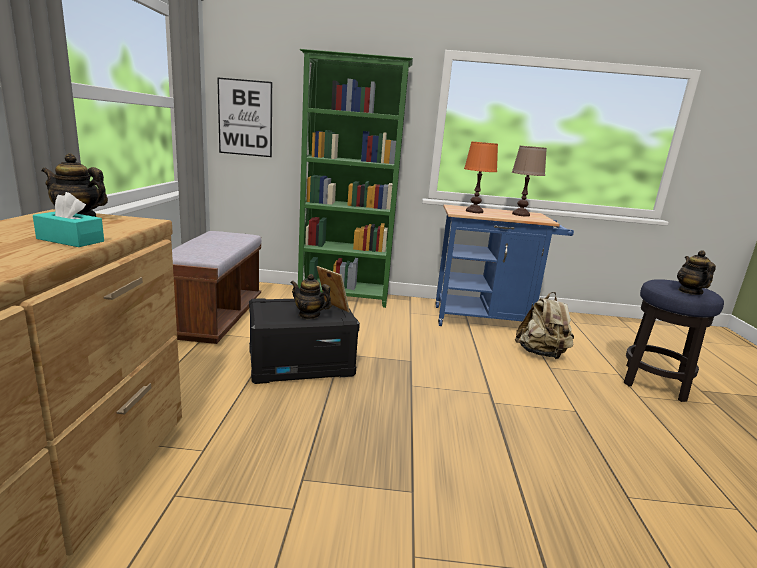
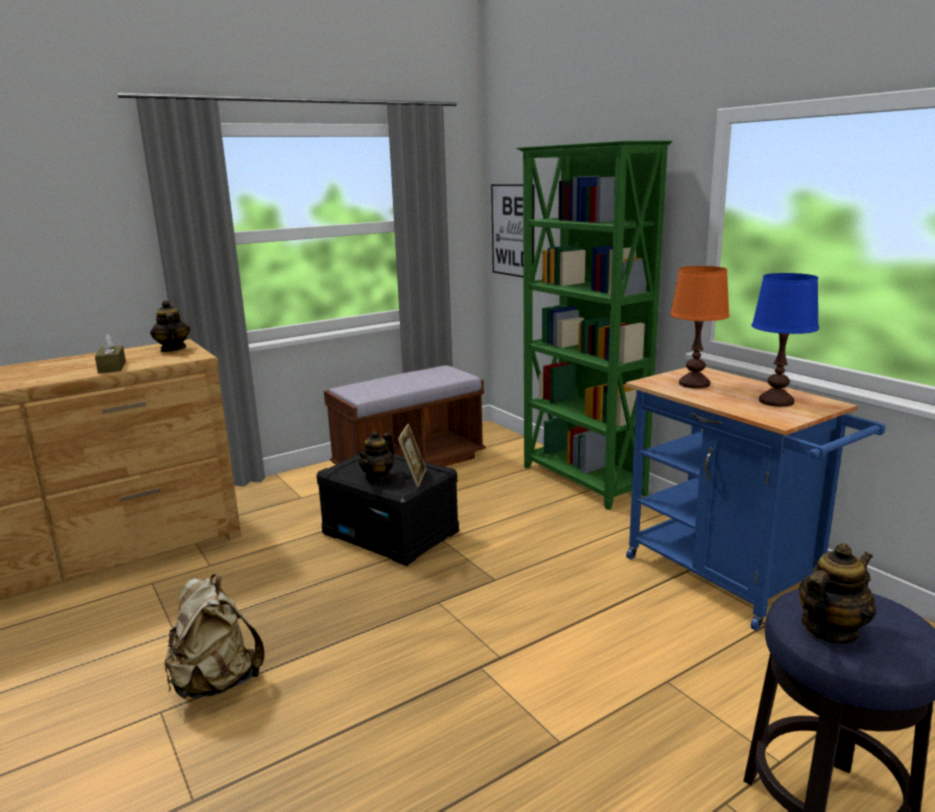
camera: 55 degrees right, 0 degrees up
turquoise tissue box [33,192,104,247] -> brown tissue box [95,334,126,373]
teapot [290,274,332,319] -> teapot turned 135 degrees counterclockwise [357,431,394,483]
brown table lamp [512,146,547,217] -> blue table lamp [752,273,819,407]
beige backpack [515,292,574,359] -> beige backpack moved to [165,574,265,699]

